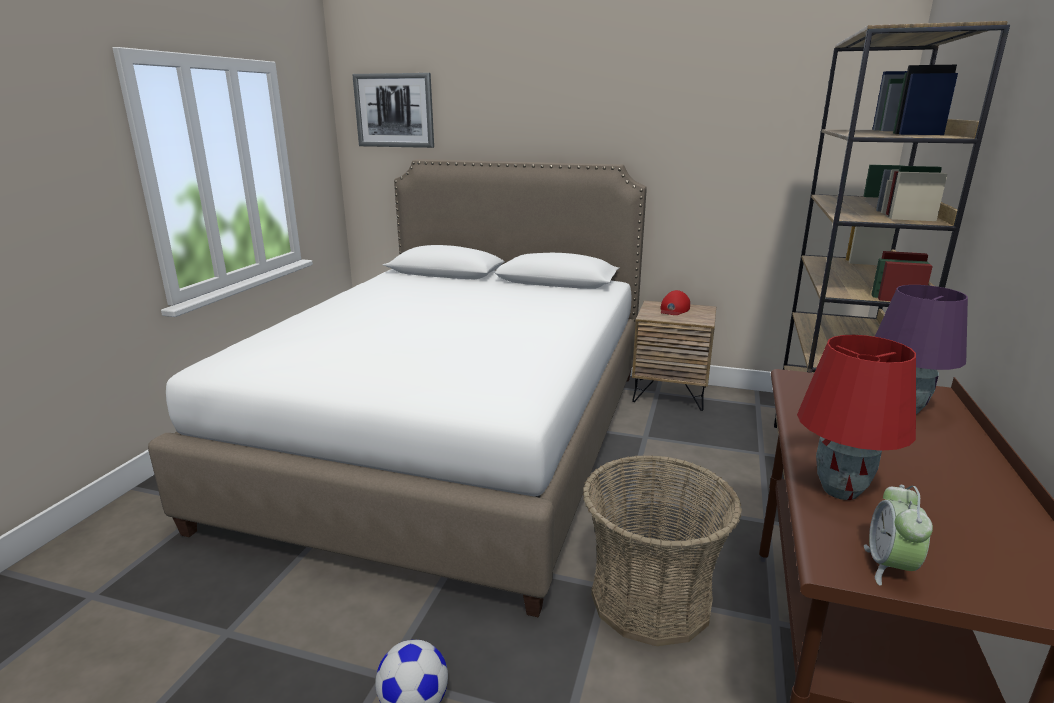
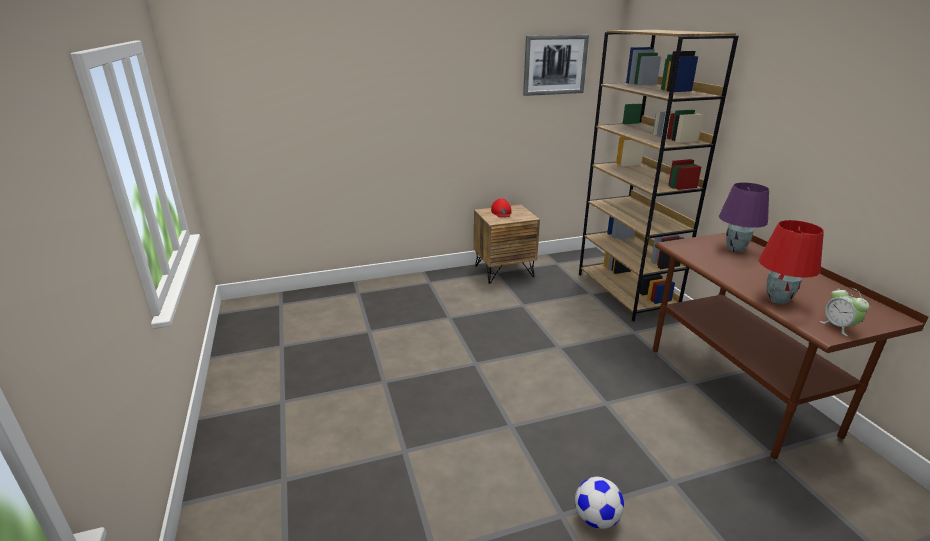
camera: 35 degrees left, 5 degrees up
white bed [148,159,647,617] -> none
picture [352,73,434,148] -> picture moved to [523,35,589,96]
basket [582,455,742,646] -> none

